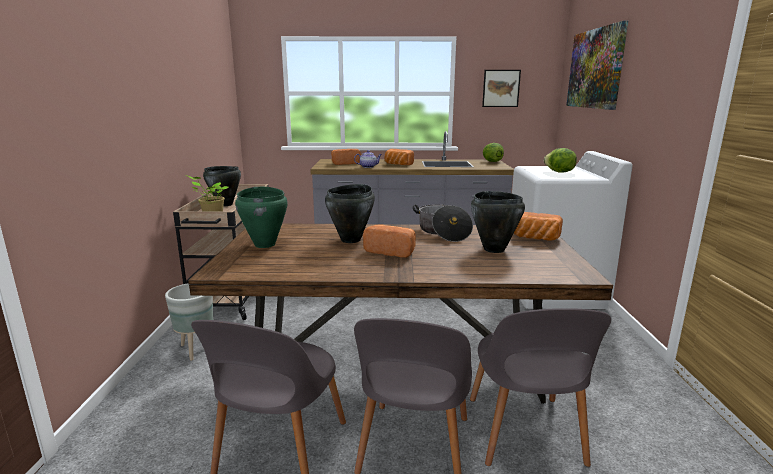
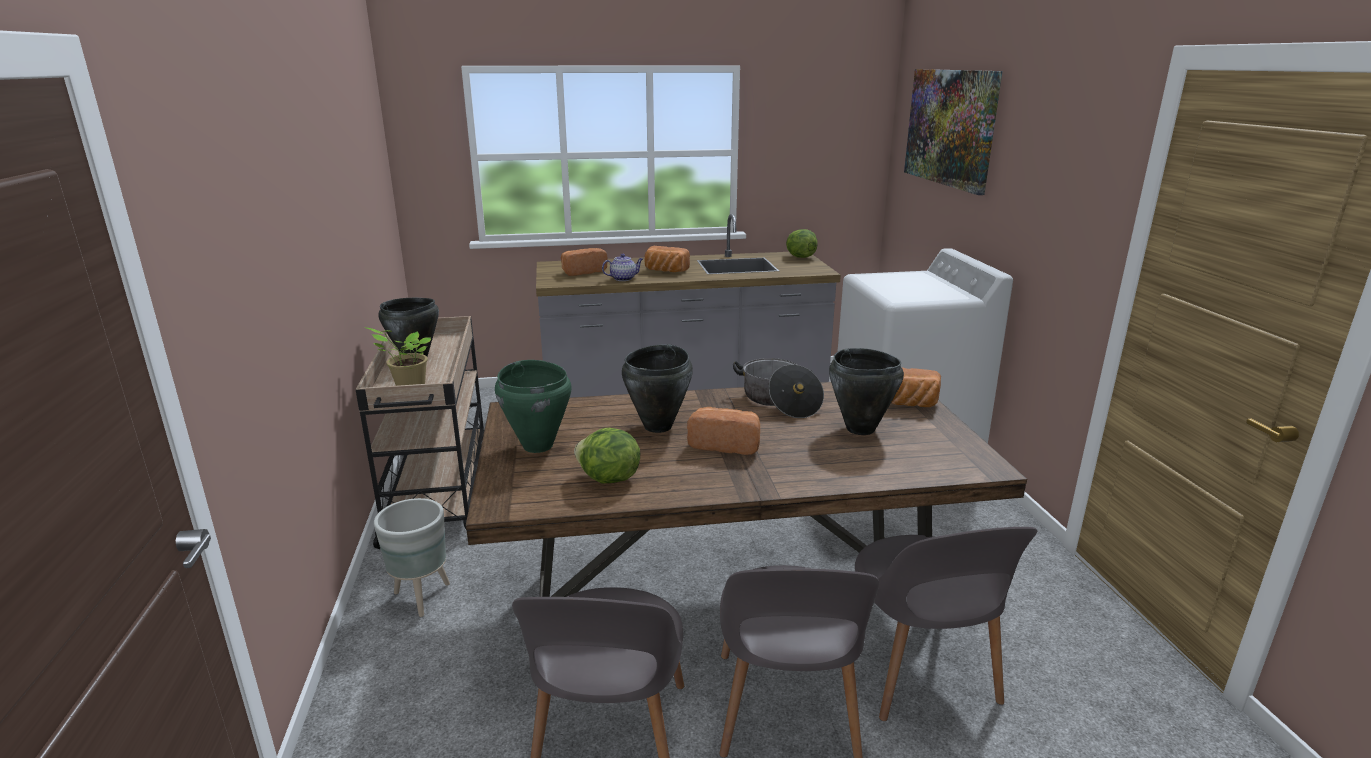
camera: 10 degrees left, 5 degrees up
picture [482,70,521,107] -> none
lettuce [544,148,577,173] -> lettuce moved to [574,428,640,483]

